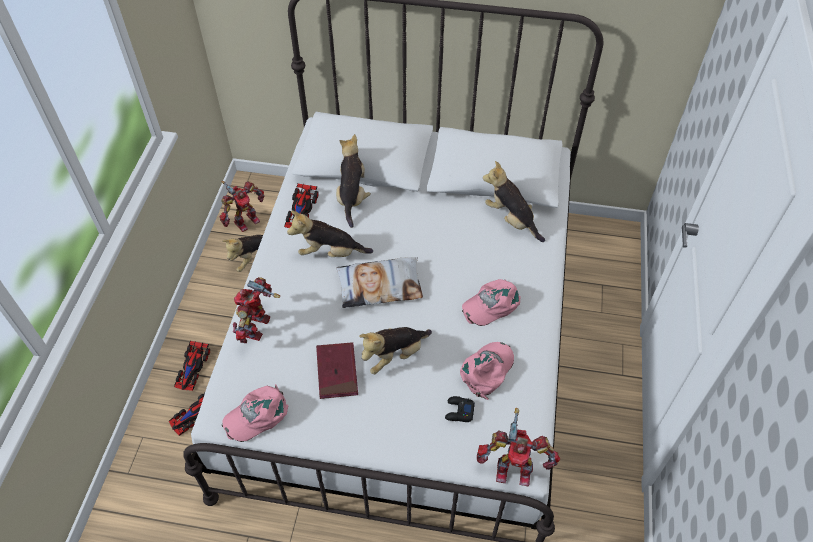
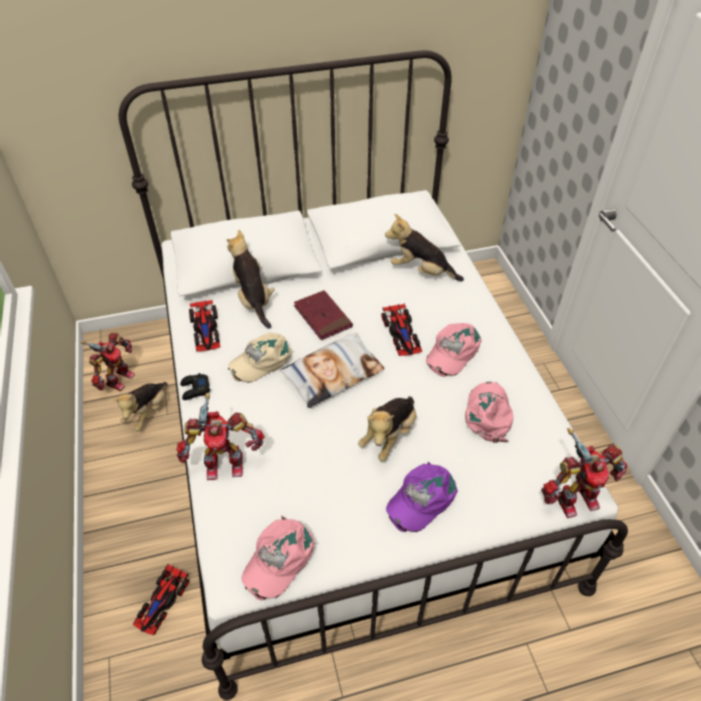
camera: 25 degrees left, 5 degrees down
toy car [174,340,210,391] -> toy car moved to [381,303,422,356]
toy robot [233,277,280,343] -> toy robot turned 90 degrees counterclockwise [176,393,265,480]
plush toy [287,211,373,257] -> beige cap [228,333,292,383]
red book [316,342,358,399] -> red book moved to [294,290,353,340]
black game controller [445,396,475,422] -> black game controller moved to [180,373,210,400]
none -> purple cap [386,462,458,532]

